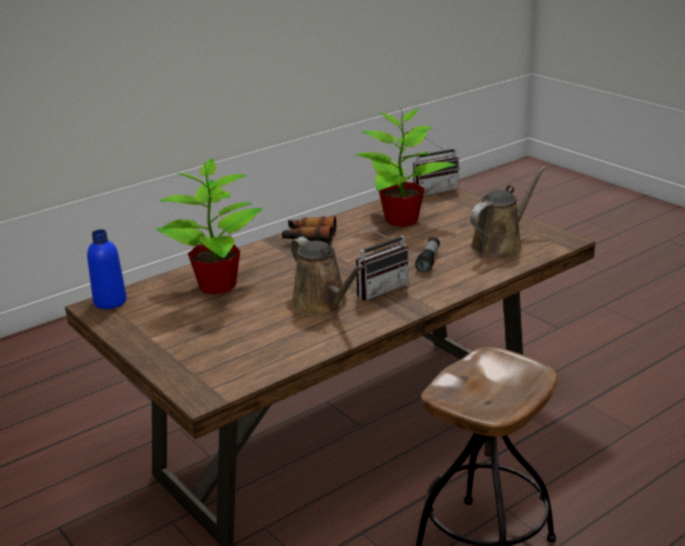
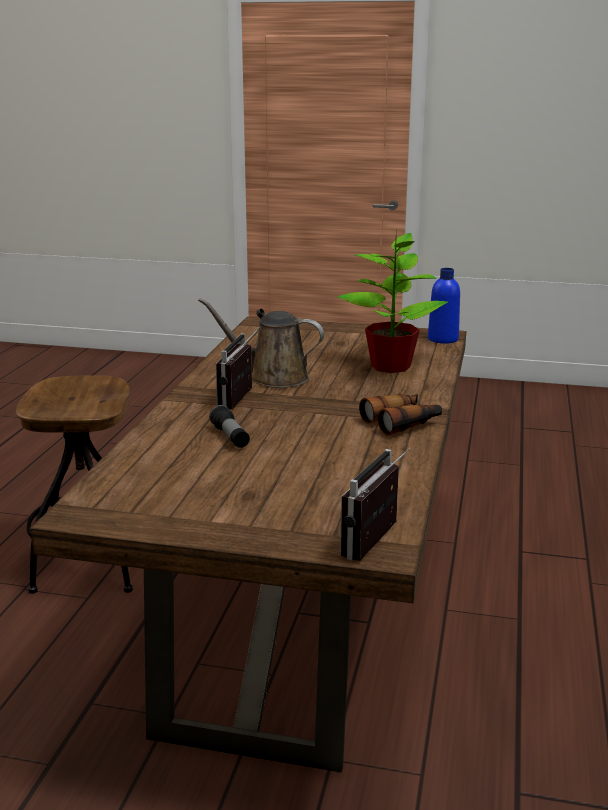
camera: 140 degrees right, 5 degrees down
potted plant [355,107,456,227] -> none
brown watering can [470,166,546,257] -> none

